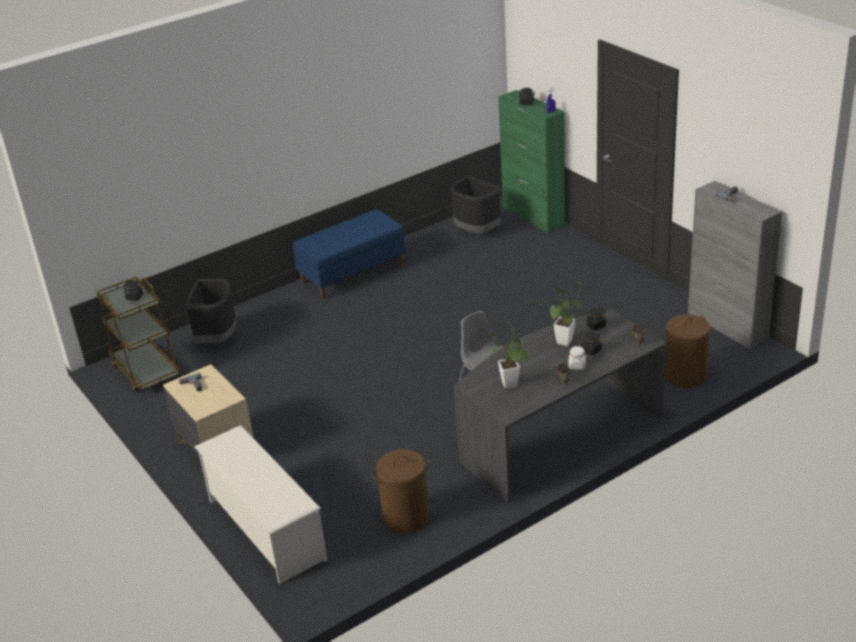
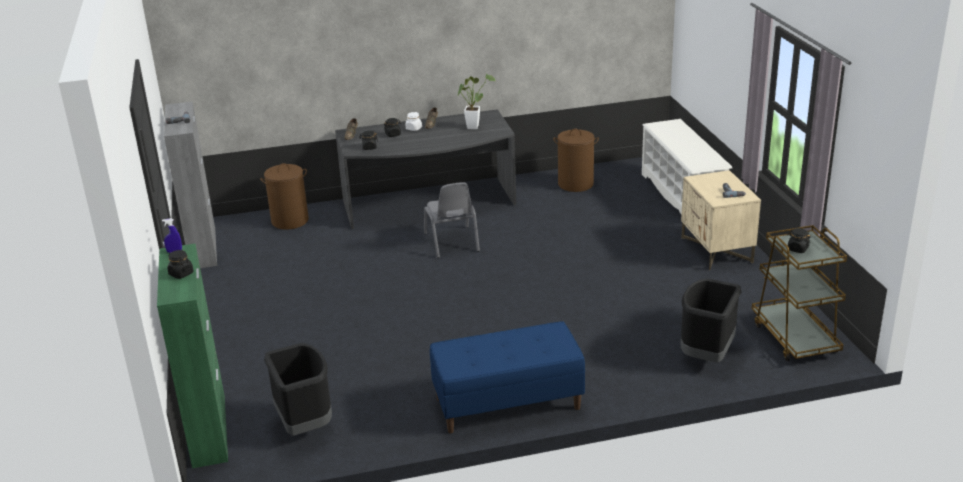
camera: 160 degrees left, 5 degrees down
potted plant [531,282,582,346] -> none

